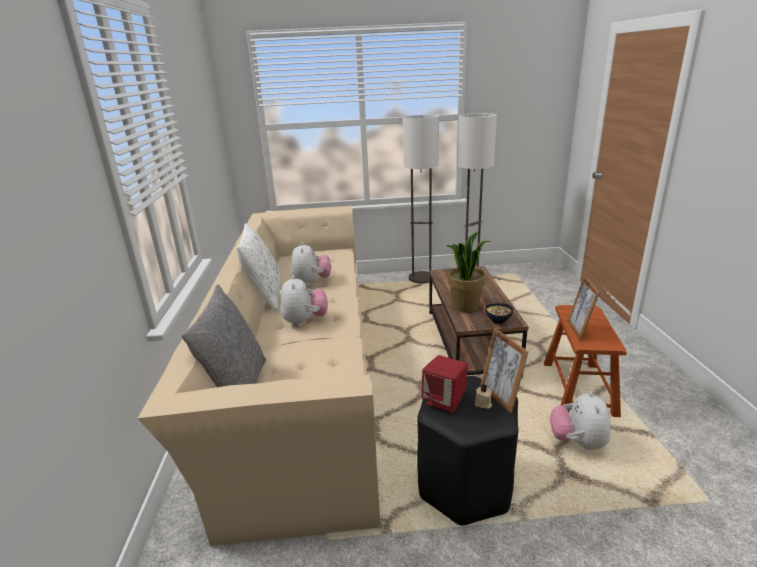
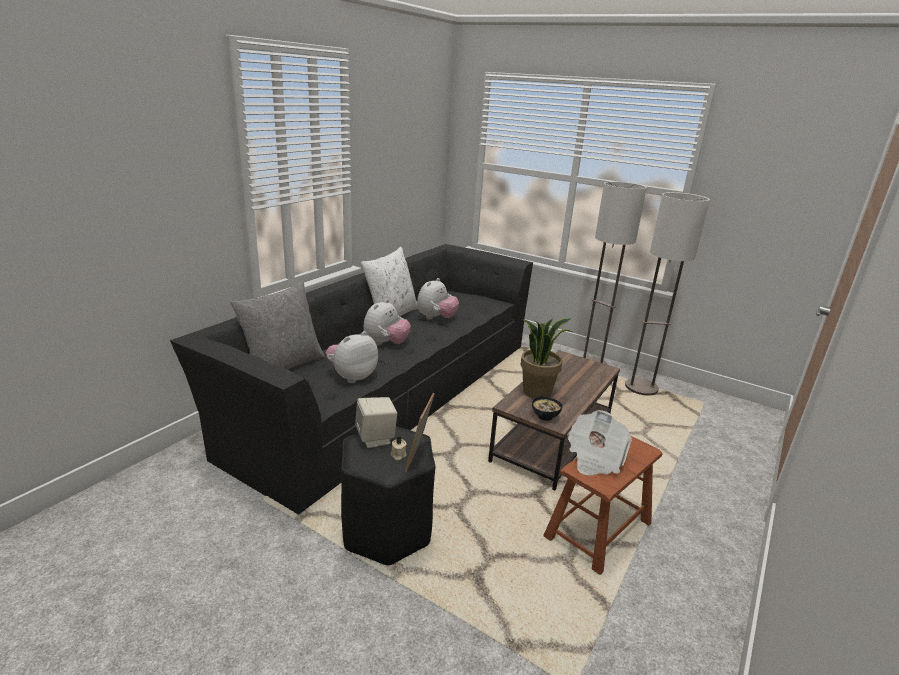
camera: 35 degrees right, 0 degrees up
beige sofa [137,206,381,546] -> black sofa [170,244,533,515]
red speaker [421,355,468,413] -> beige speaker [355,397,397,448]
plush toy [550,391,610,450] -> plush toy moved to [326,331,378,383]
picture frame [567,276,600,341] -> newspaper [567,410,632,475]

